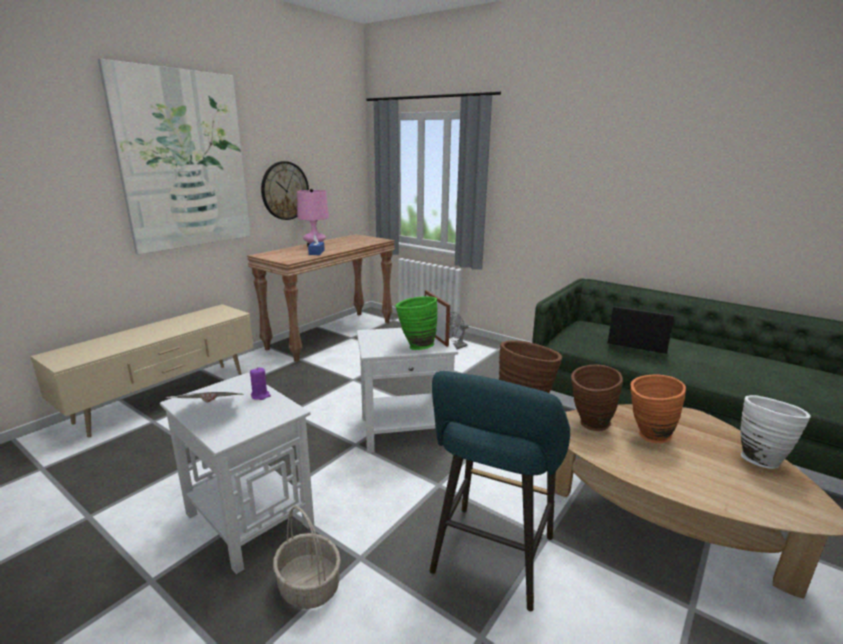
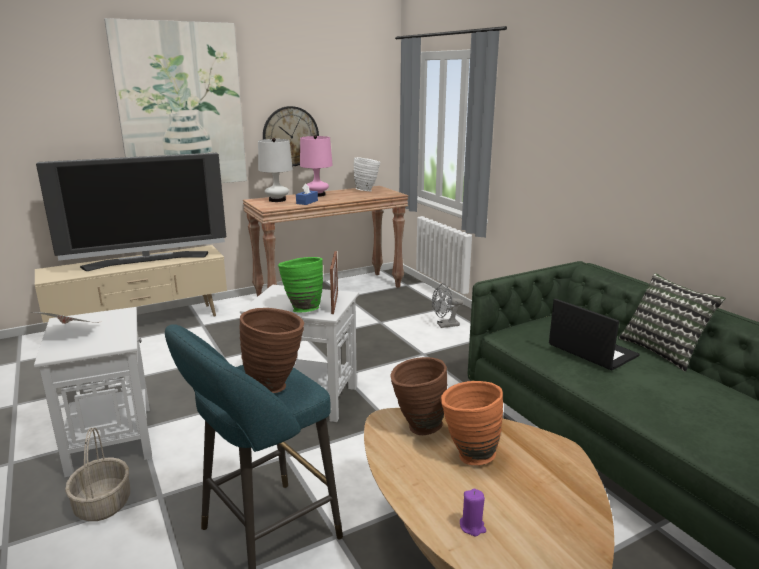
camera: 25 degrees right, 0 degrees up
purple candle [250,367,271,400] -> purple candle moved to [460,489,486,536]
white vase [740,395,811,469] -> white vase moved to [354,157,380,191]
none -> television [36,153,226,271]
none -> white table lamp [258,138,293,202]
none -> pillow [619,273,726,372]

